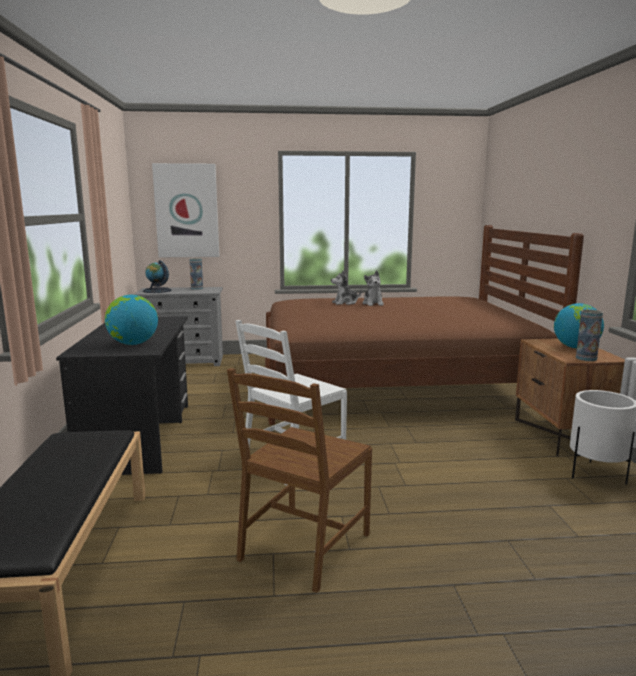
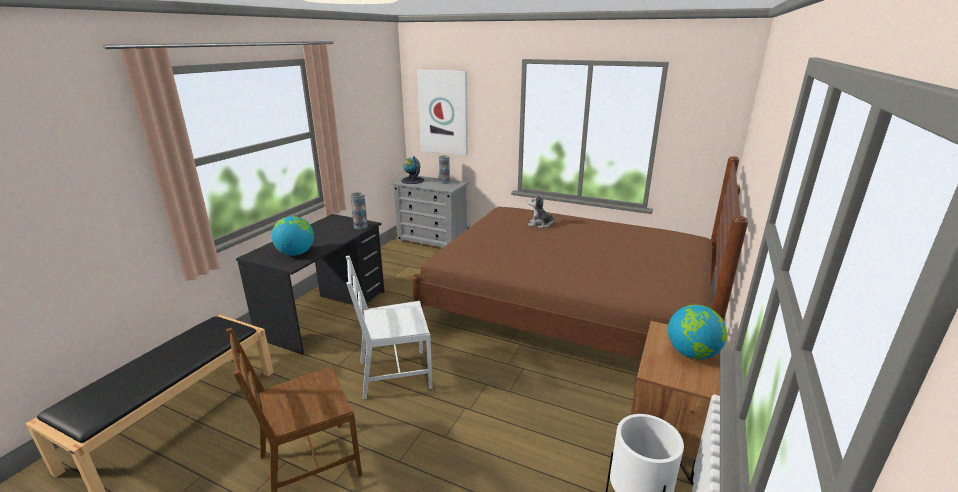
camera: 30 degrees right, 10 degrees up
plush toy [363,270,384,306] -> none
vase [576,310,603,361] -> vase moved to [350,192,368,229]

